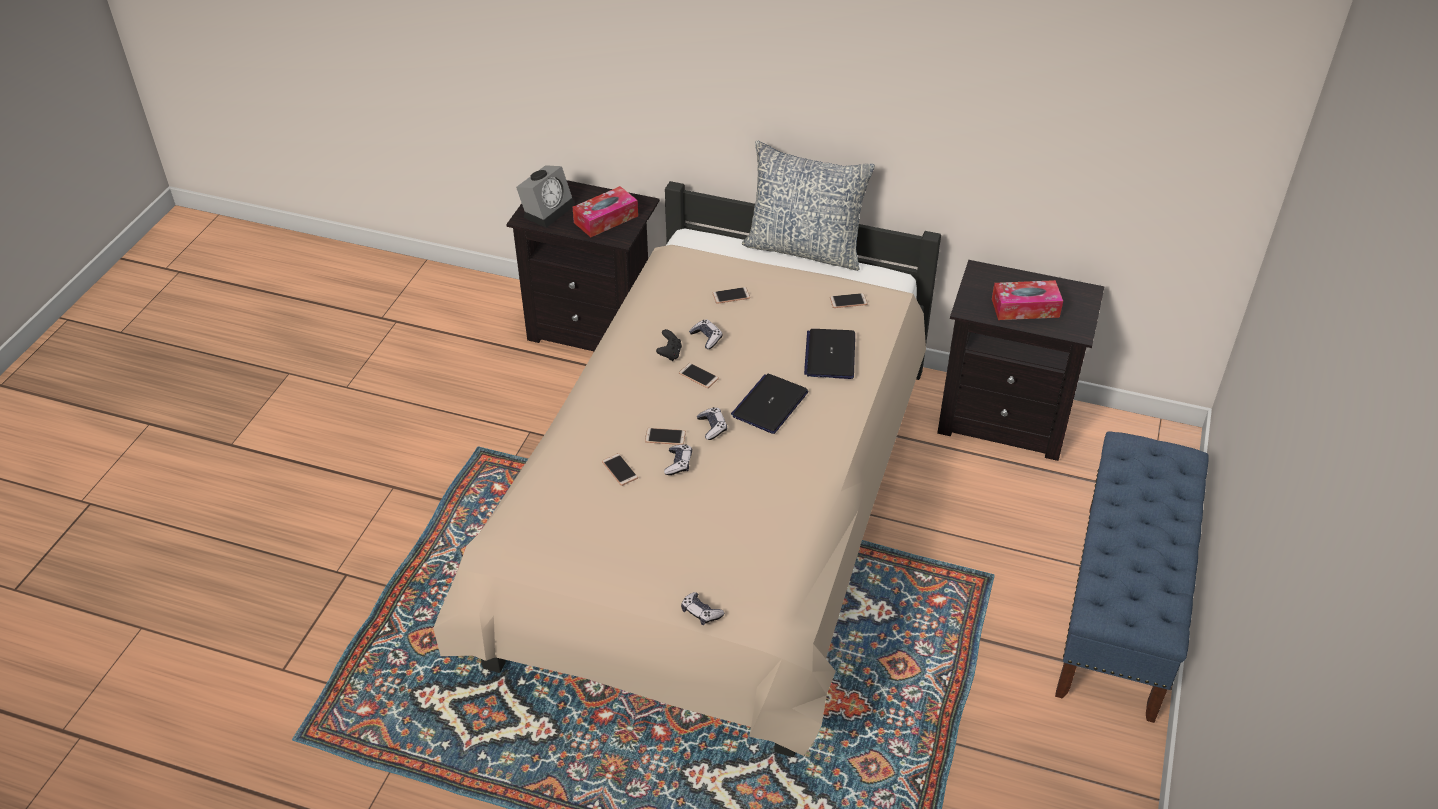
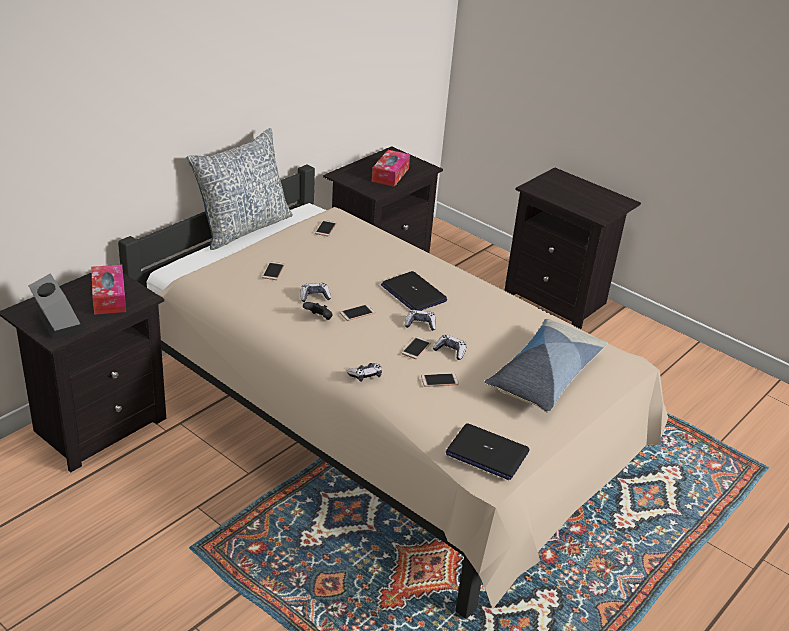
camera: 70 degrees left, 10 degrees down
game controller [681,592,724,625] -> game controller moved to [347,363,382,382]
laptop [804,329,855,379] -> laptop moved to [446,423,530,480]
blue bench [1055,431,1209,723] -> black nightstand [504,167,641,329]
none -> pillow [484,319,608,412]

